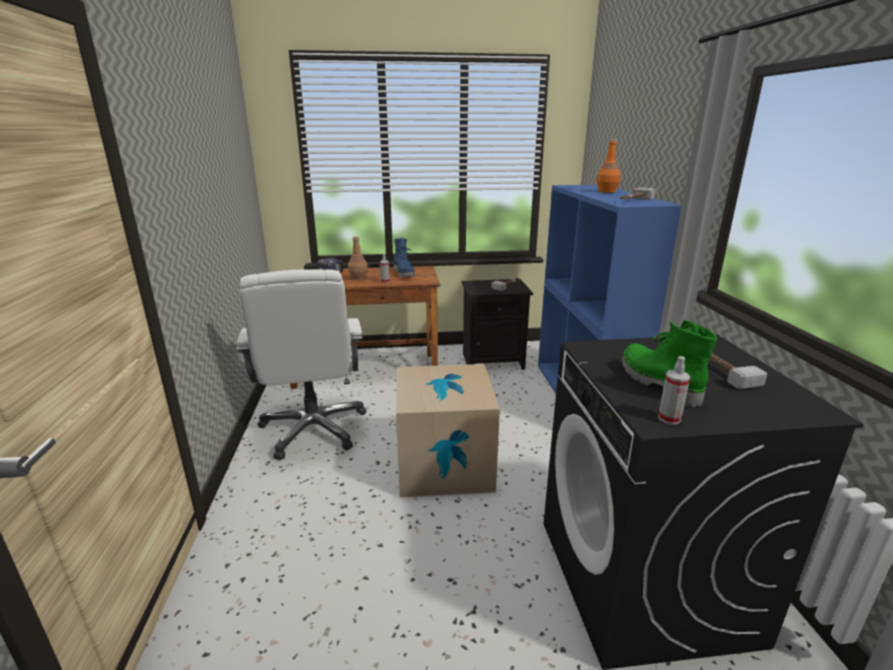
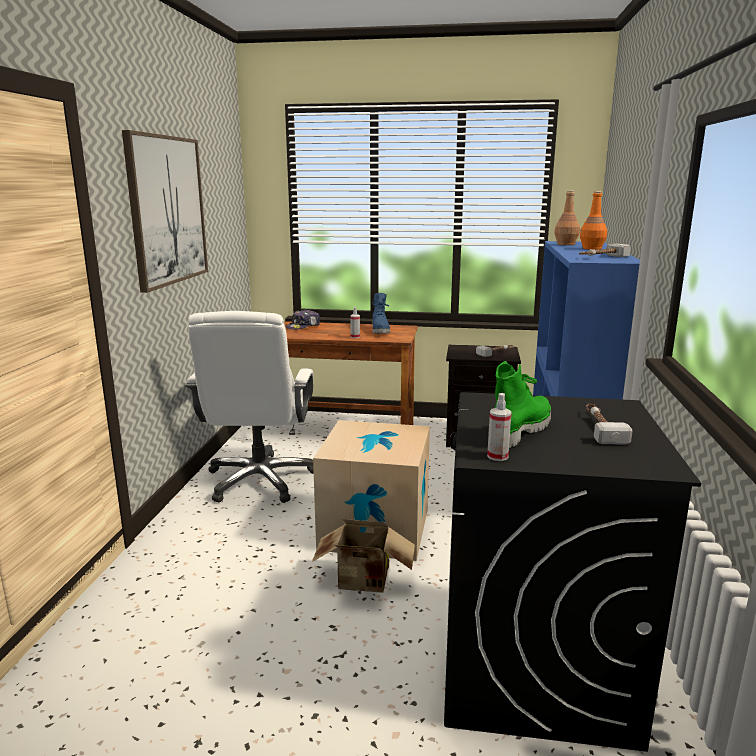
camera: 15 degrees right, 5 degrees down
brown bottle [348,236,368,280] -> brown bottle moved to [554,190,580,245]
green boot [622,320,717,407] -> green boot turned 45 degrees clockwise [495,361,551,448]
none -> picture [122,130,208,293]
none -> cardboard box [312,519,415,593]

